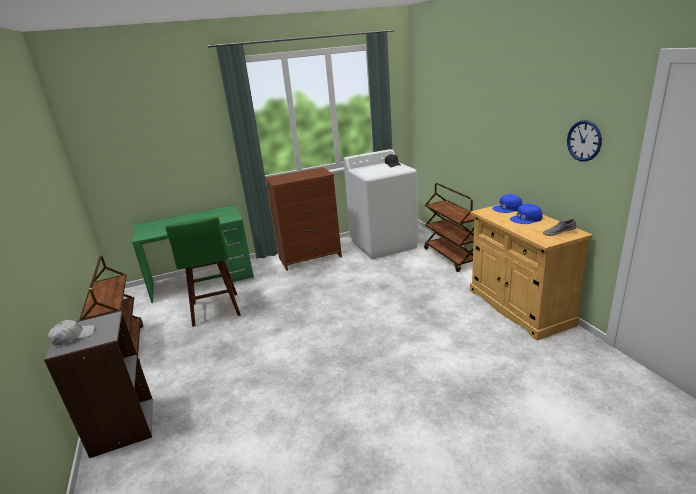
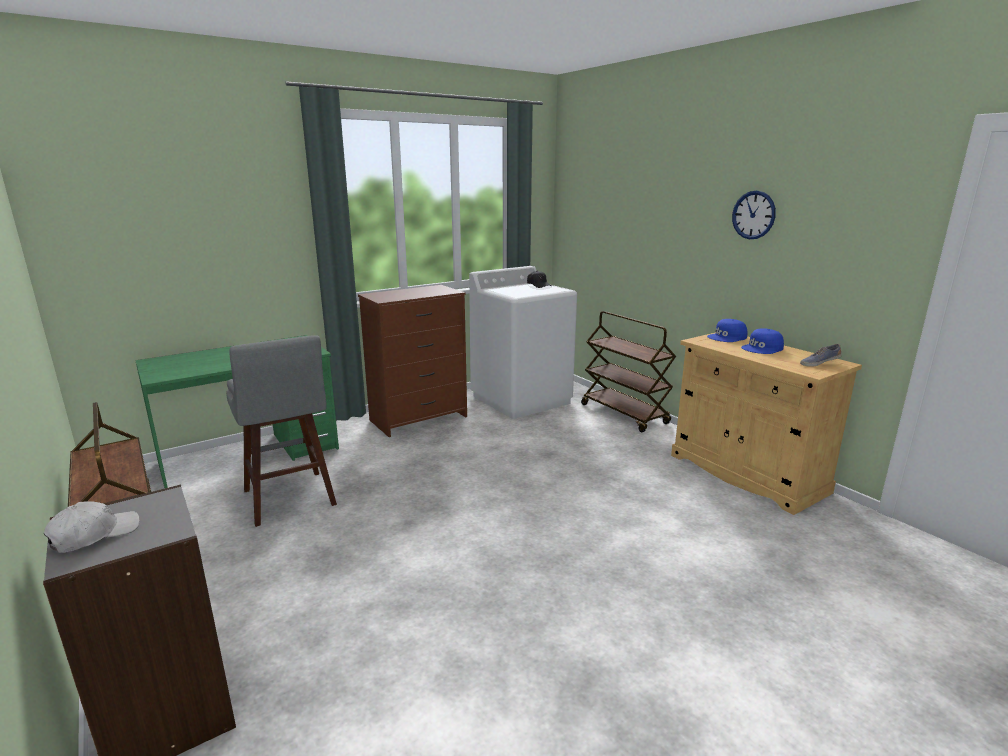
camera: 15 degrees left, 5 degrees down
green stool [165,216,241,327] -> grey stool [226,335,337,527]
wall clock [567,120,602,162] -> wall clock moved to [732,191,776,239]

